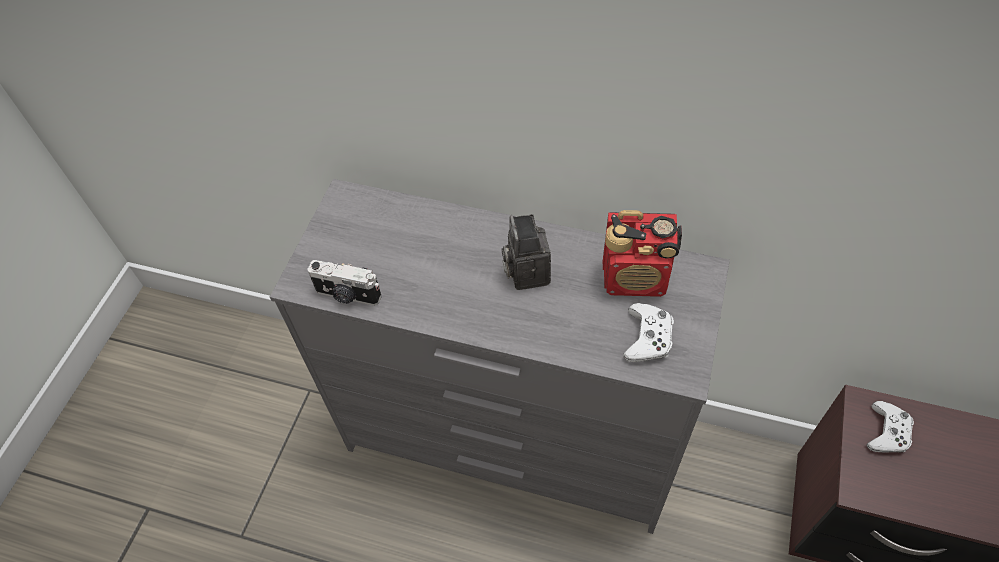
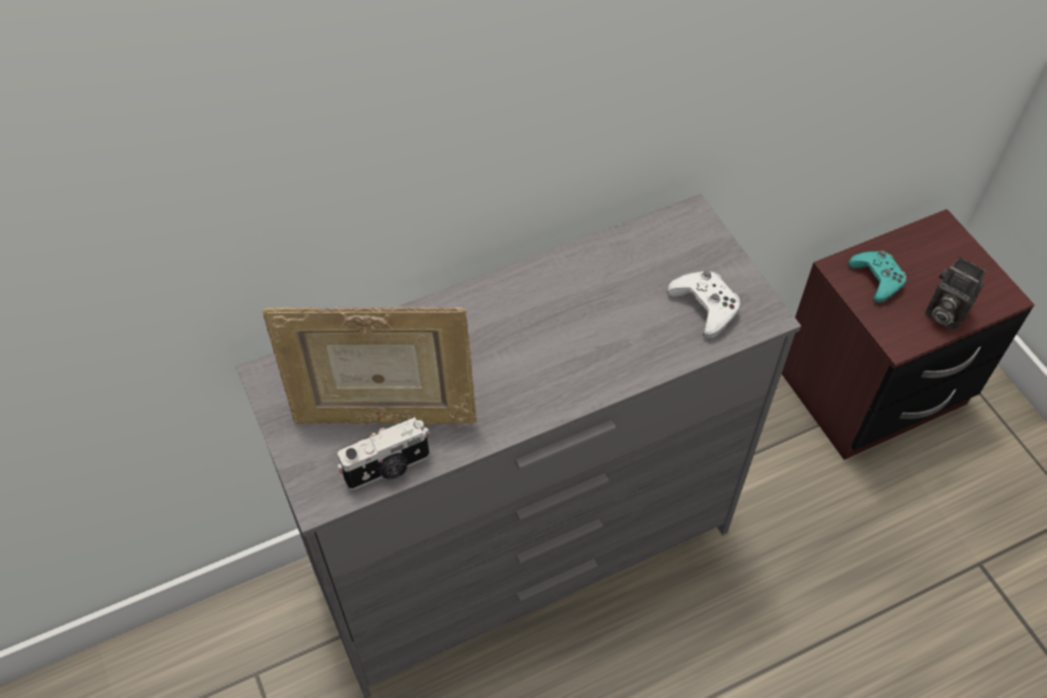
camera: 45 degrees left, 0 degrees up
camera [502,214,551,290] -> camera moved to [925,257,986,331]
radio [603,210,682,297] -> none
white game controller [866,401,914,453] -> turquoise game controller [848,250,906,303]
none -> picture frame [262,307,477,424]

